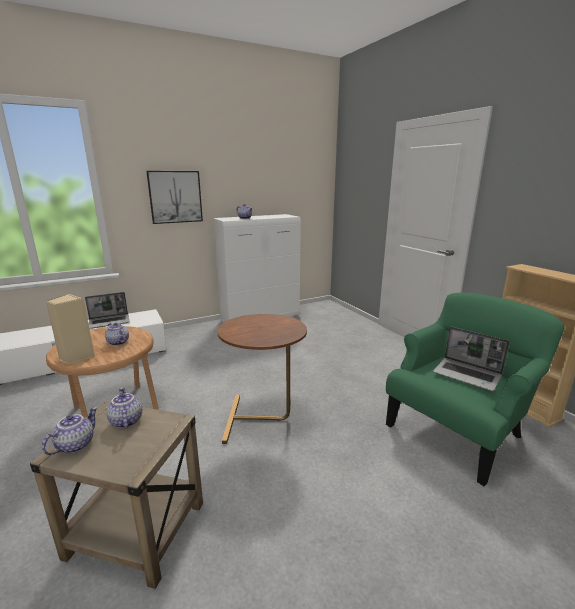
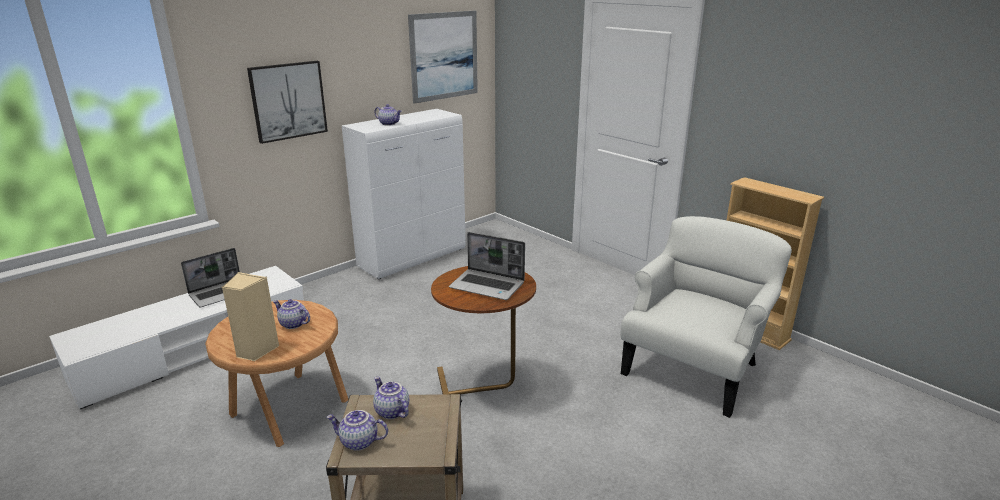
camera: 15 degrees left, 5 degrees up
teapot [42,407,98,455] -> teapot turned 90 degrees counterclockwise [326,410,388,451]
green armchair [386,293,564,486] -> white armchair [621,216,792,418]
laptop [433,327,510,391] -> laptop moved to [449,232,525,300]
none -> picture [408,10,478,104]

